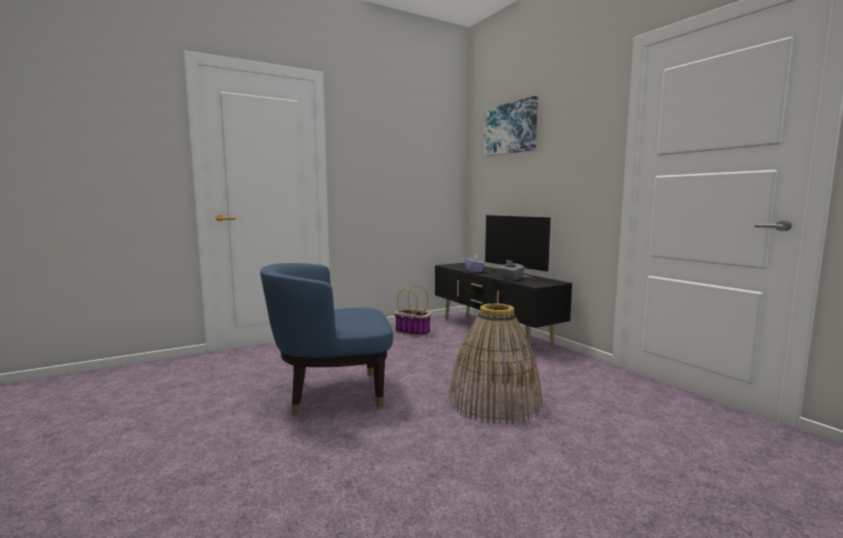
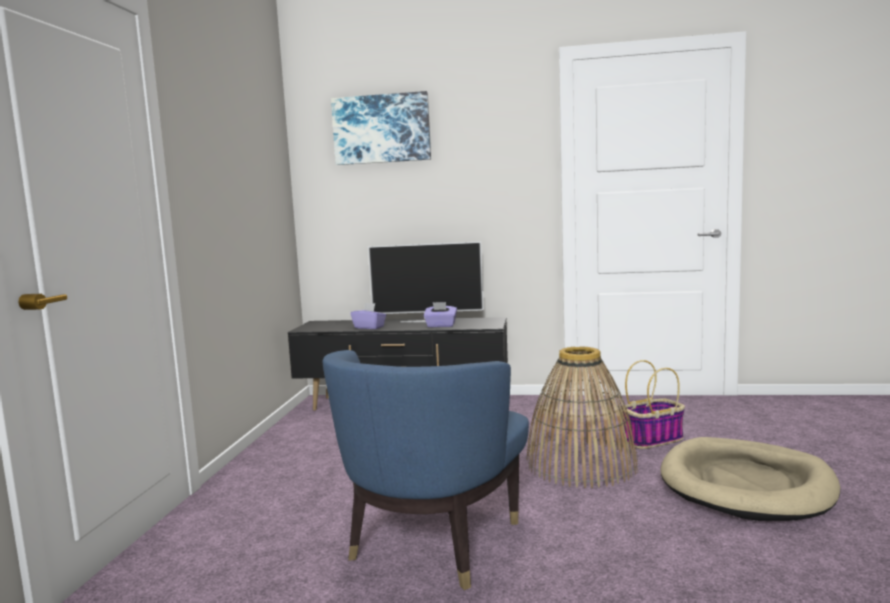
camera: 50 degrees left, 0 degrees up
basket [395,285,431,337] -> basket moved to [622,360,685,449]
grey tissue box [497,259,525,280] -> purple tissue box [424,302,457,327]
none -> beige dog bed [660,437,840,521]

